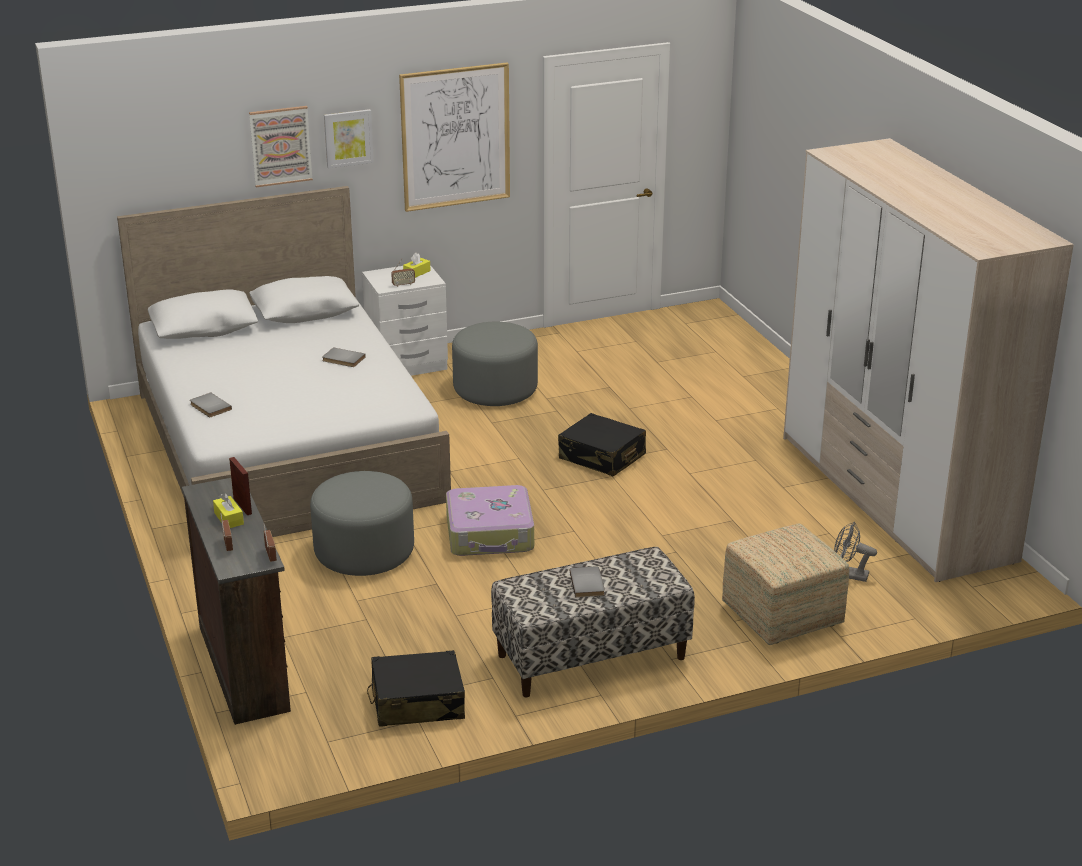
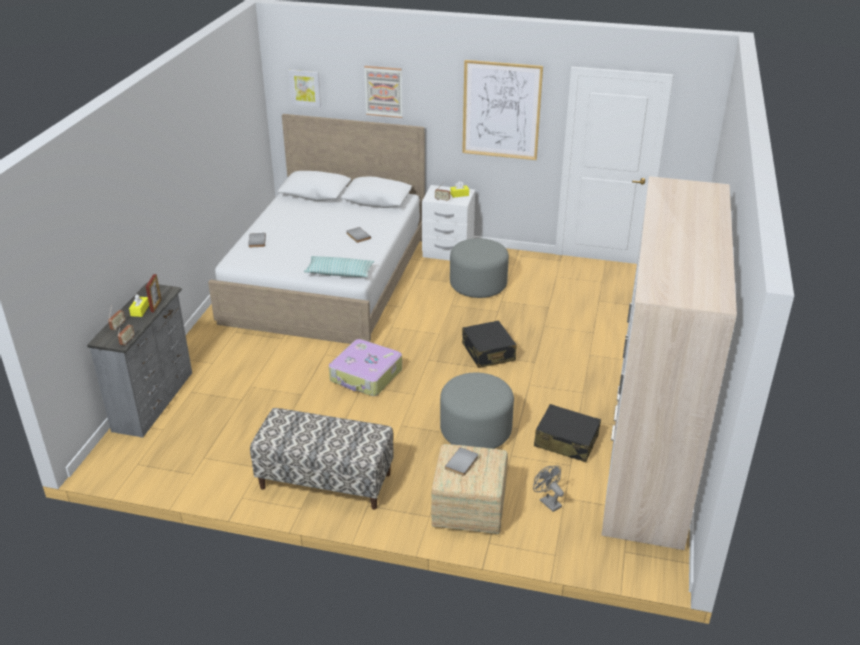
camera: 35 degrees right, 5 degrees up
brown dresser [182,478,291,725] -> grey dresser [87,283,192,438]
grey ottoman [310,471,414,576] -> grey ottoman moved to [440,373,514,449]
picture [324,109,374,168] -> picture moved to [289,70,321,107]
black suitcase [367,650,465,727] -> black suitcase moved to [534,404,601,462]
grey book [569,566,605,597] -> grey book moved to [445,447,478,476]
none -> pillow [304,256,374,277]

